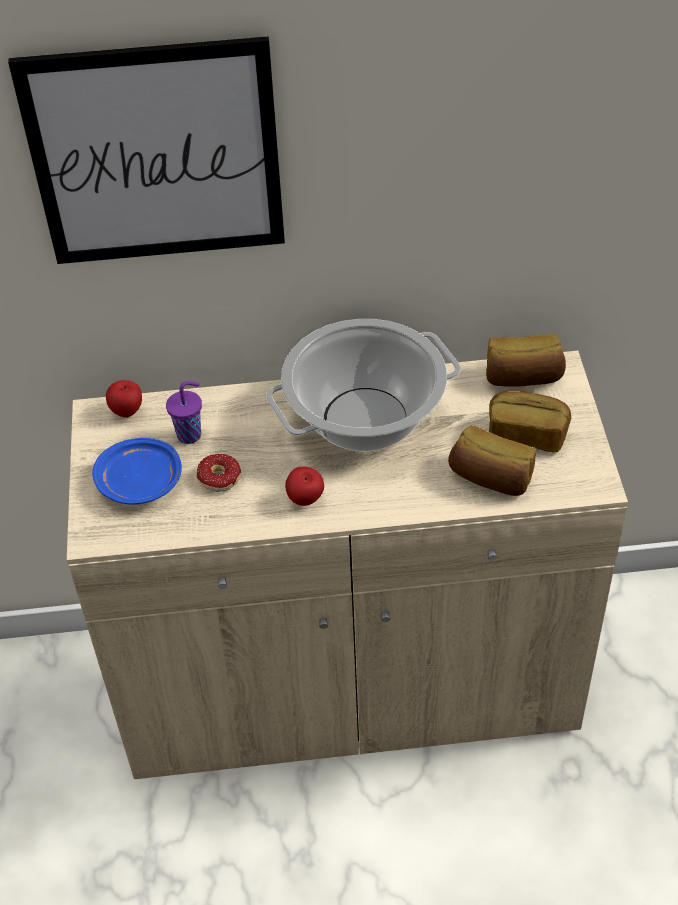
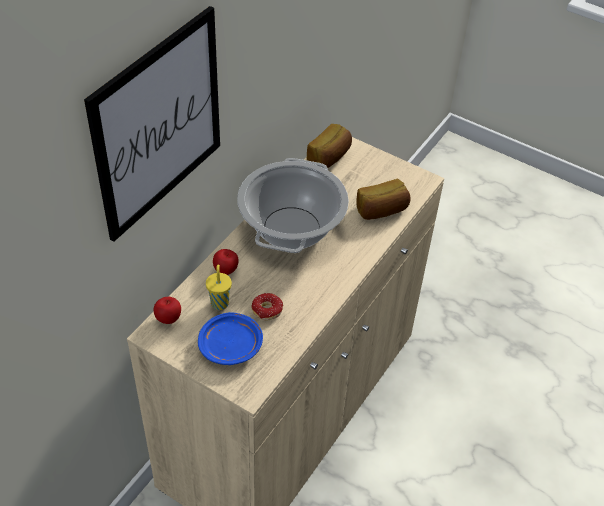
camera: 55 degrees left, 0 degrees up
purple cup [166,381,202,444] -> yellow cup [206,264,232,310]
apple [285,466,324,506] -> apple moved to [213,249,239,275]
bread [489,391,571,453] -> none

